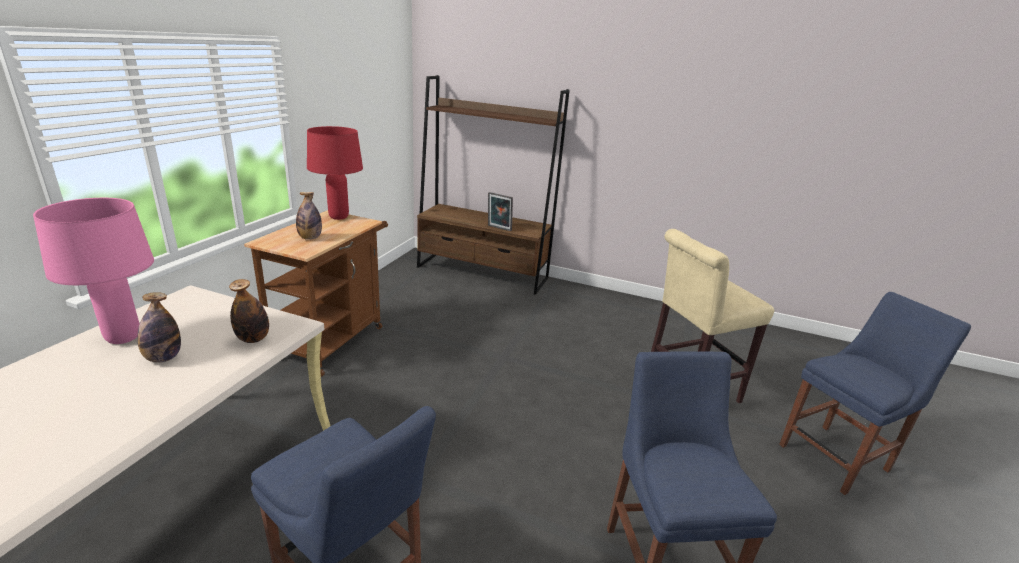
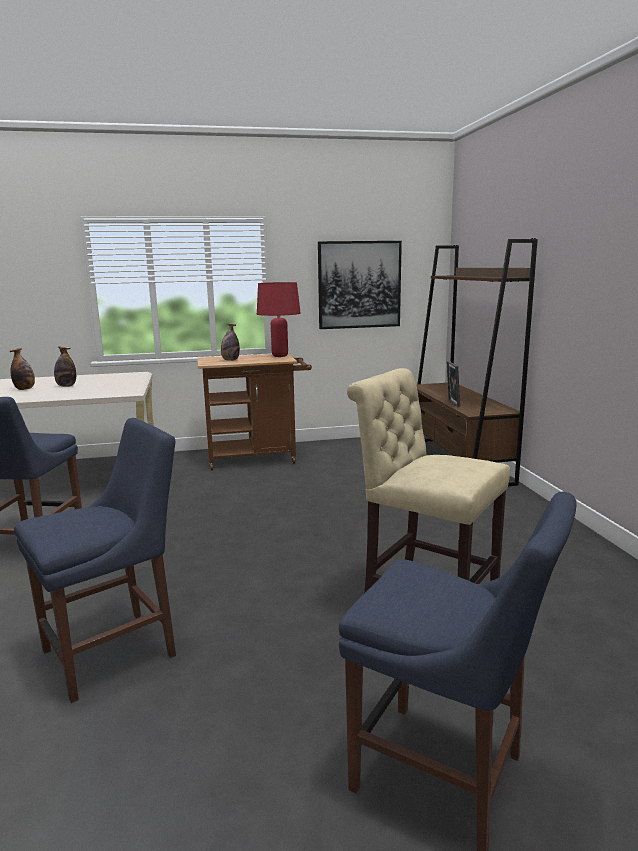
camera: 60 degrees right, 10 degrees down
pink table lamp [33,198,154,344] -> none
bottle [229,279,269,343] -> bottle moved to [10,348,35,390]
none -> picture [318,241,402,329]

